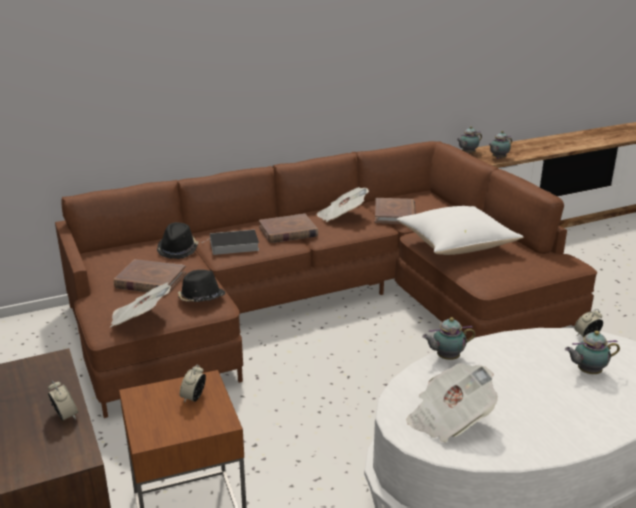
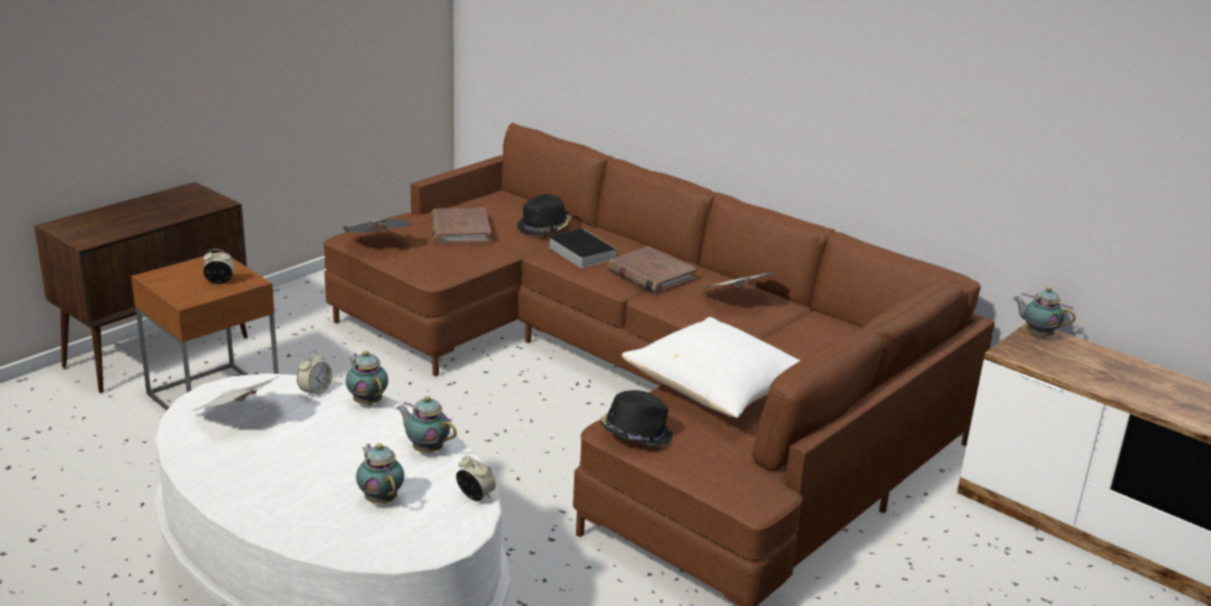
camera: 65 degrees right, 0 degrees up
alarm clock [48,380,78,421] -> alarm clock moved to [297,351,332,398]
black hat [178,270,226,302] -> black hat moved to [600,390,674,447]
brown book [375,198,416,224] -> none
teapot [488,131,512,159] -> teapot moved to [397,396,457,453]

